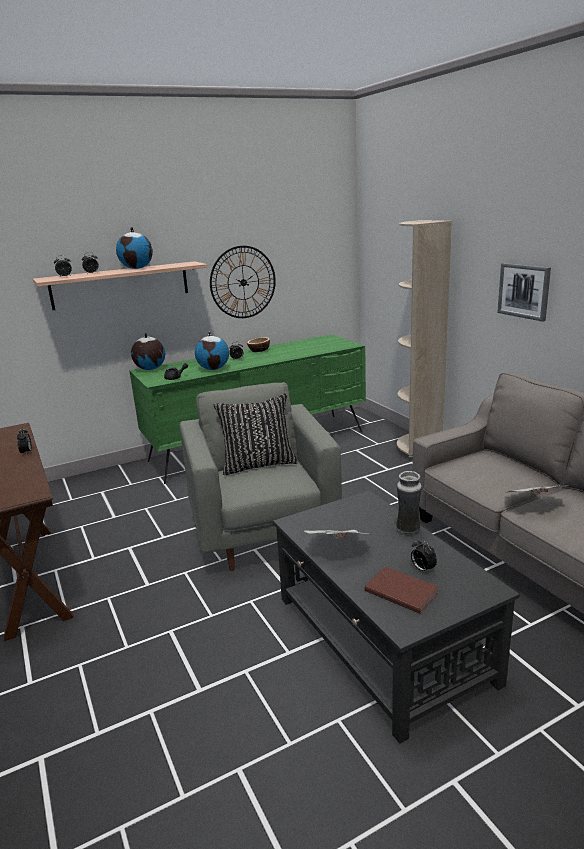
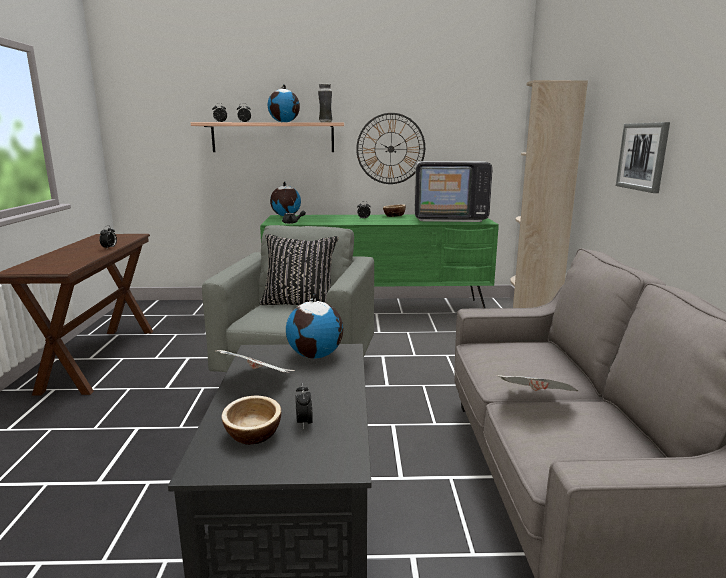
camera: 25 degrees right, 5 degrees down
globe [195,331,229,370] -> globe moved to [286,293,343,359]
brown book [365,567,438,614] -> bowl [222,396,281,445]
vase [396,471,422,535] -> vase moved to [318,84,333,122]
none -> television [414,161,493,222]

